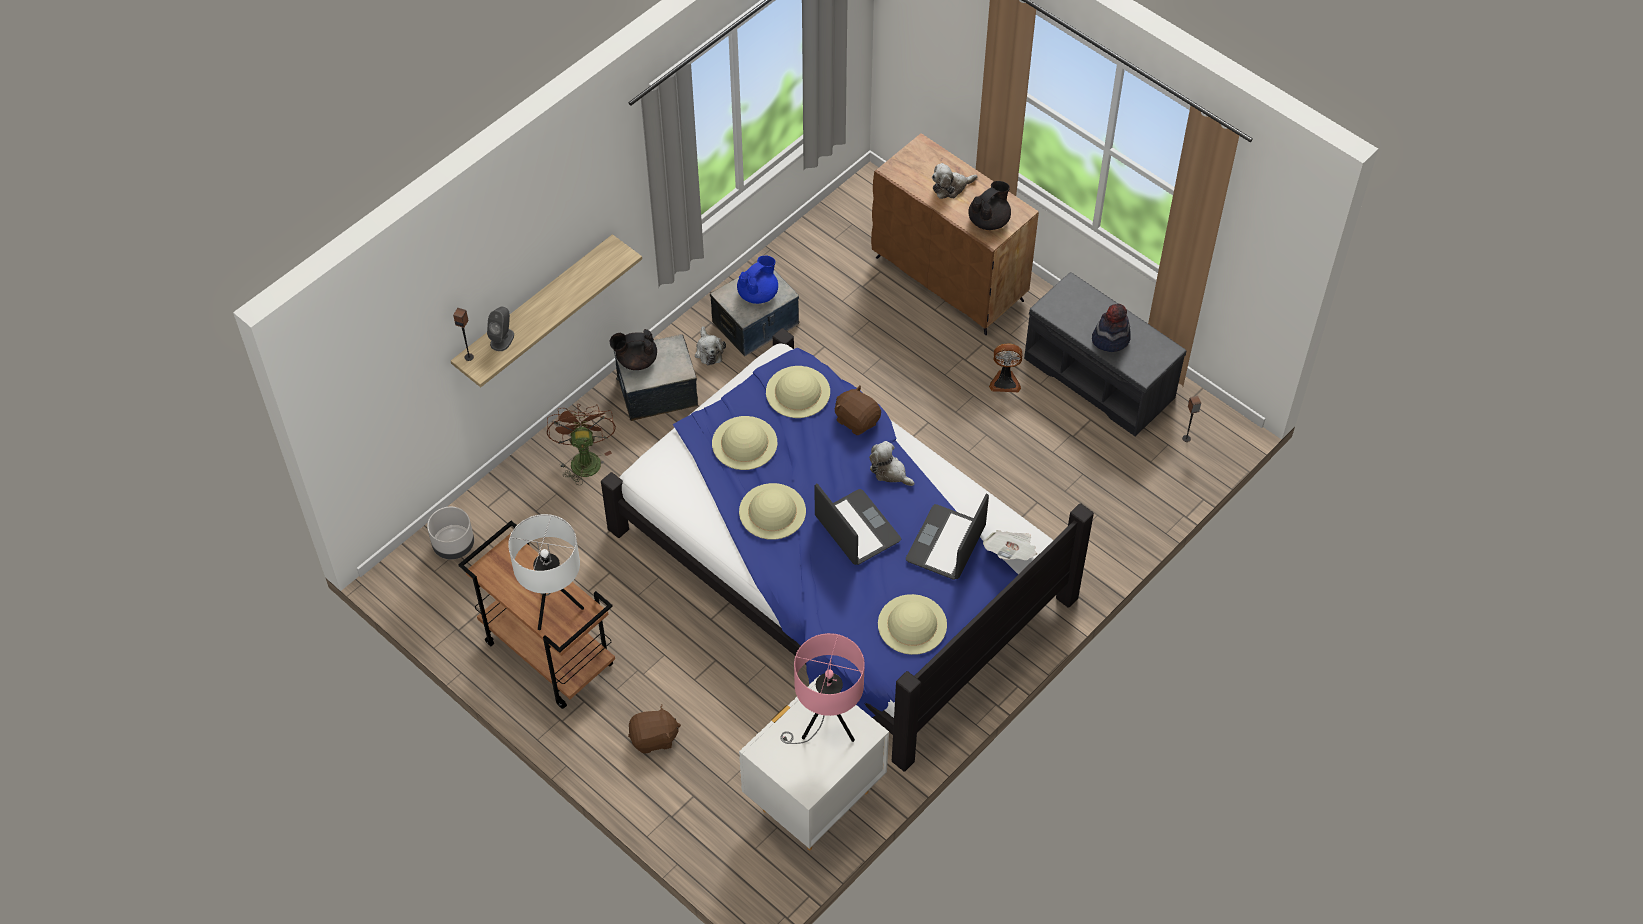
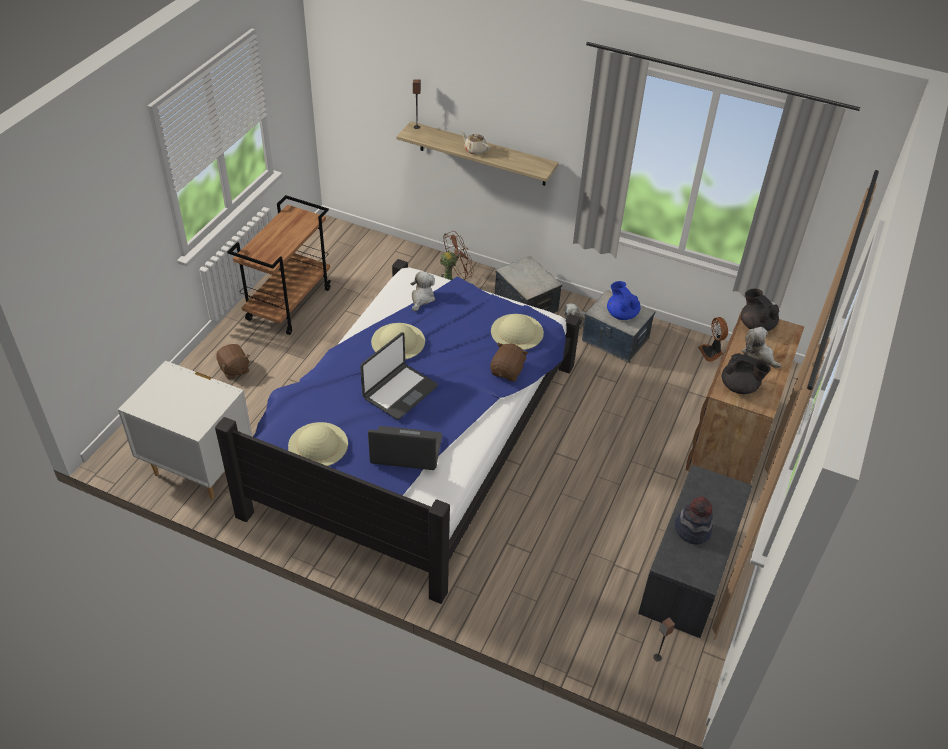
camera: 70 degrees right, 10 degrees down
grey planter [427,507,474,559] -> none
grey speaker [487,307,514,351] -> none
white table lamp [508,514,584,630] -> none
black teapot [610,329,657,370] -> black teapot moved to [741,288,779,331]
beige hat [712,416,777,470] -> none
blue teapot [737,256,778,304] -> blue teapot turned 135 degrees counterclockwise [607,281,641,320]
pink table lamp [781,633,865,744] -> none
plush toy [869,441,914,486] -> plush toy moved to [411,272,435,311]
newspaper [983,530,1037,560] -> none
fan [989,343,1023,392] -> fan moved to [698,317,728,362]
none -> beige teapot [461,131,490,155]

